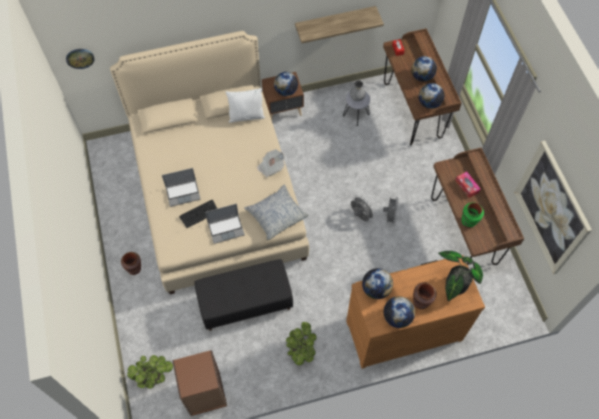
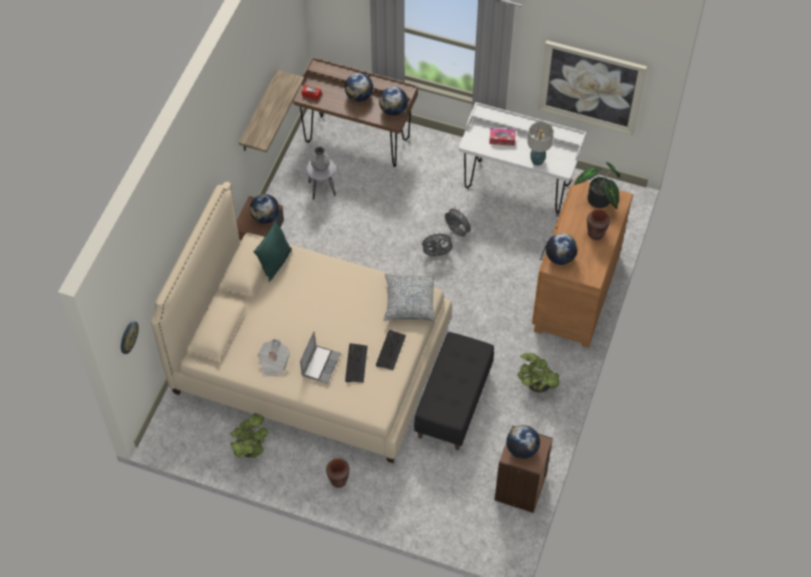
camera: 55 degrees left, 5 degrees down
potted plant [127,355,173,389] -> potted plant moved to [230,413,268,458]
laptop [205,204,245,244] -> keyboard [376,330,406,370]
white pillow [226,88,265,123] -> green pillow [253,220,292,282]
newspaper [257,149,285,178] -> newspaper moved to [258,339,290,377]
globe [384,296,415,328] -> globe moved to [506,425,540,459]
brown desk [431,147,524,265] -> white desk [459,102,586,214]
green vase [462,203,484,228] -> table lamp [528,122,553,166]

